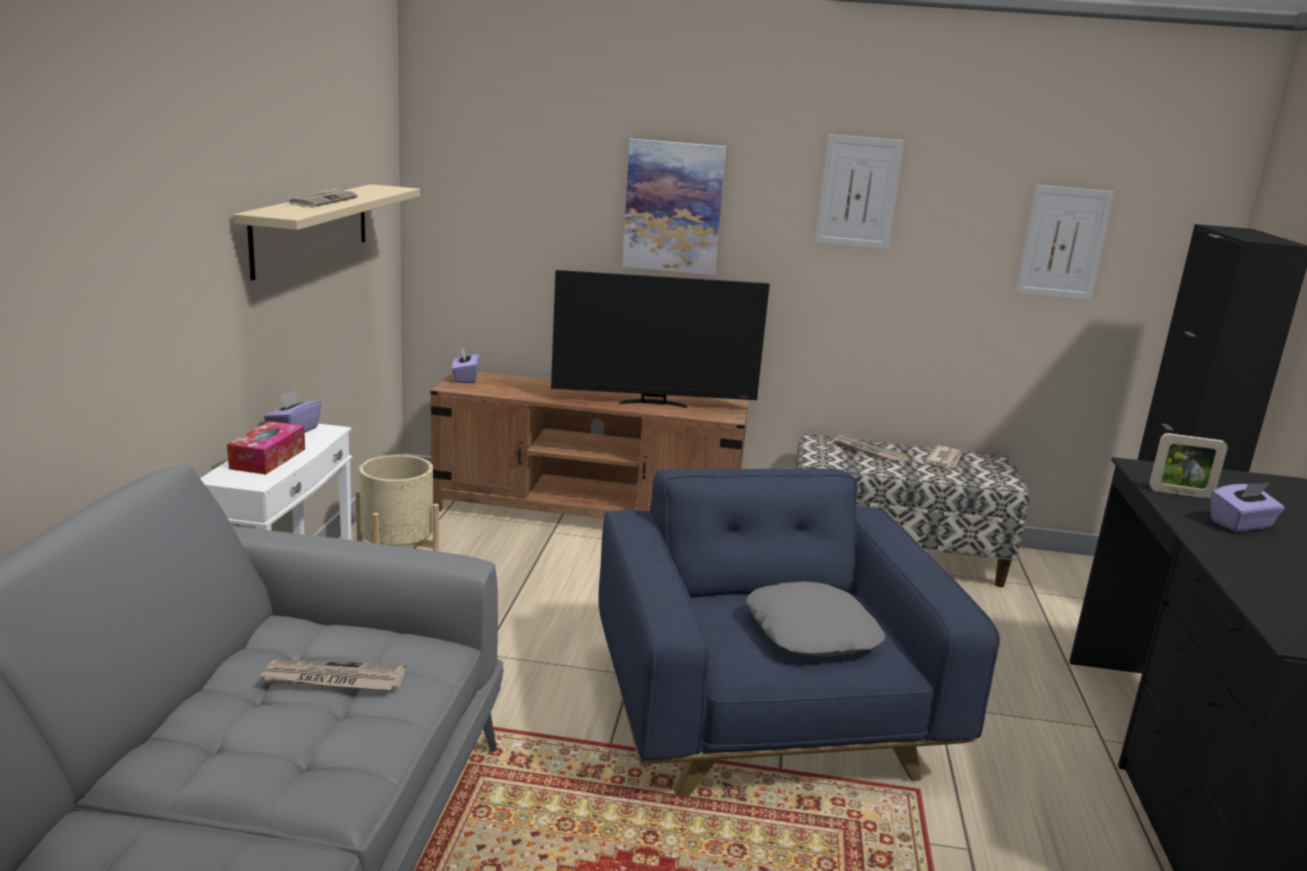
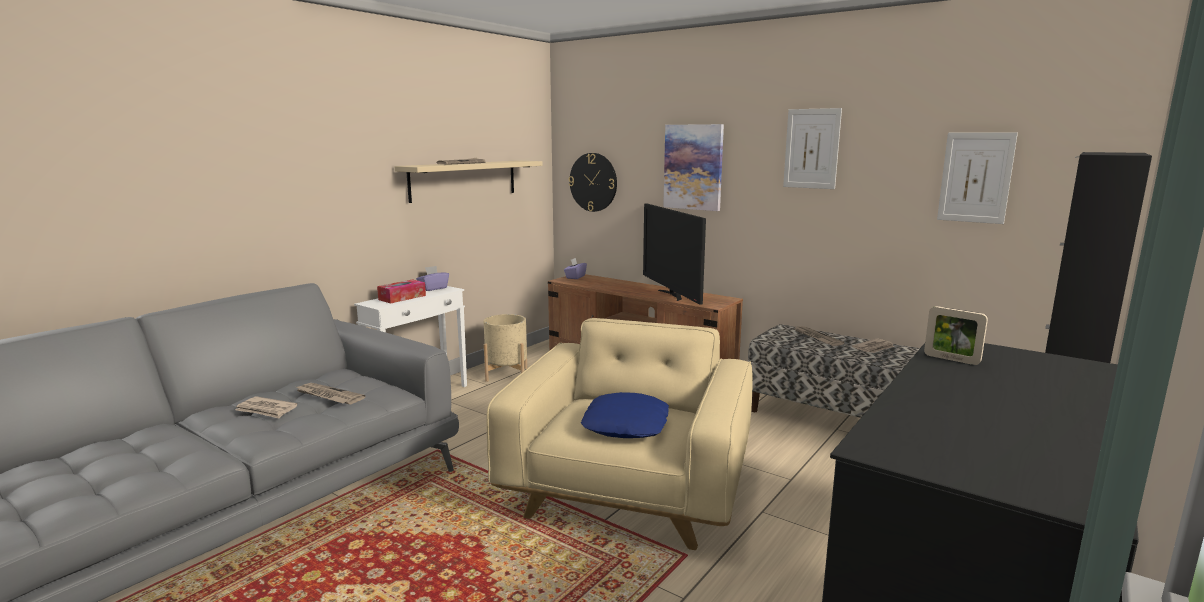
camera: 30 degrees right, 5 degrees down
television [551,270,770,408] -> television turned 45 degrees clockwise [643,203,706,305]
blue armchair [599,468,1000,797] -> beige armchair [486,318,753,550]
grey pillow [746,581,885,657] -> blue pillow [581,392,669,438]
purple tissue box [1210,483,1285,532] -> none
none -> newspaper [235,396,298,418]
none -> wall clock [569,153,617,212]

